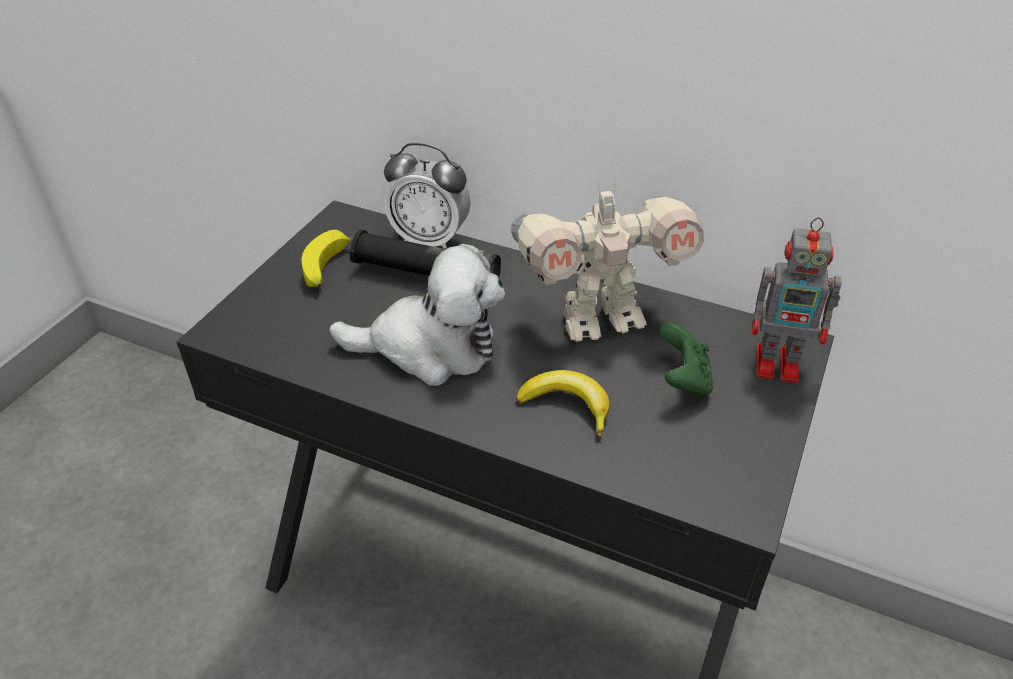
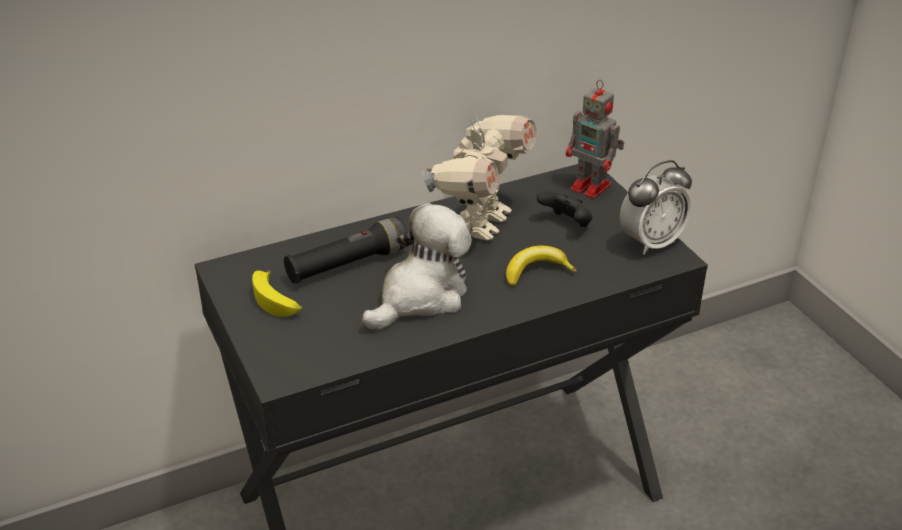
camera: 50 degrees left, 5 degrees down
alarm clock [384,143,471,249] -> alarm clock moved to [620,160,692,255]
green game controller [660,322,714,399] -> black game controller [536,191,593,227]
toy robot [751,217,842,383] -> toy robot turned 75 degrees clockwise [566,80,624,199]

